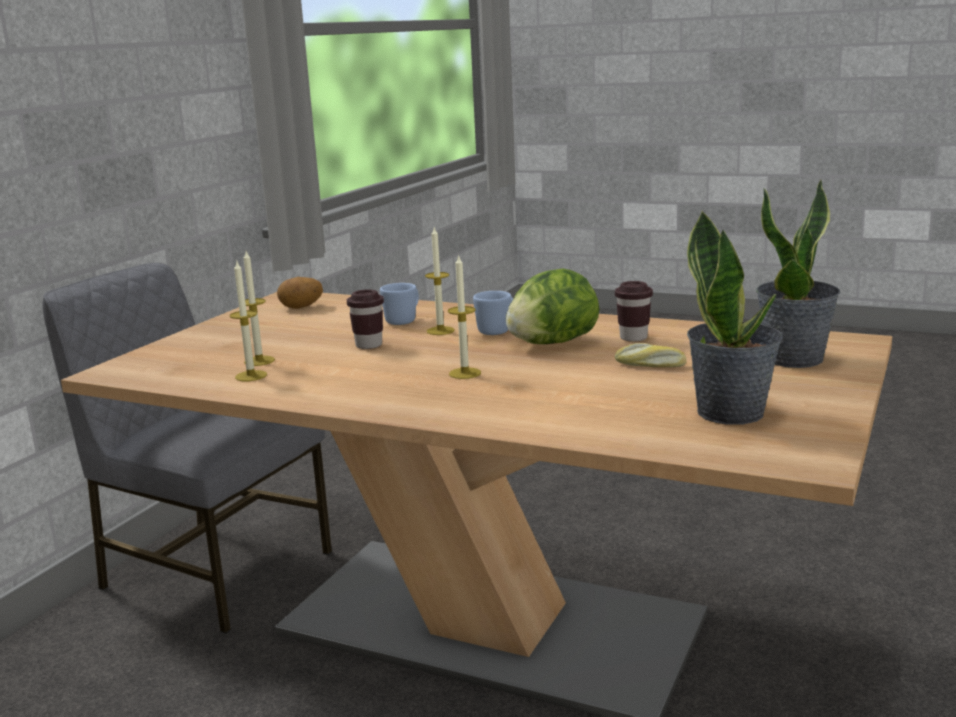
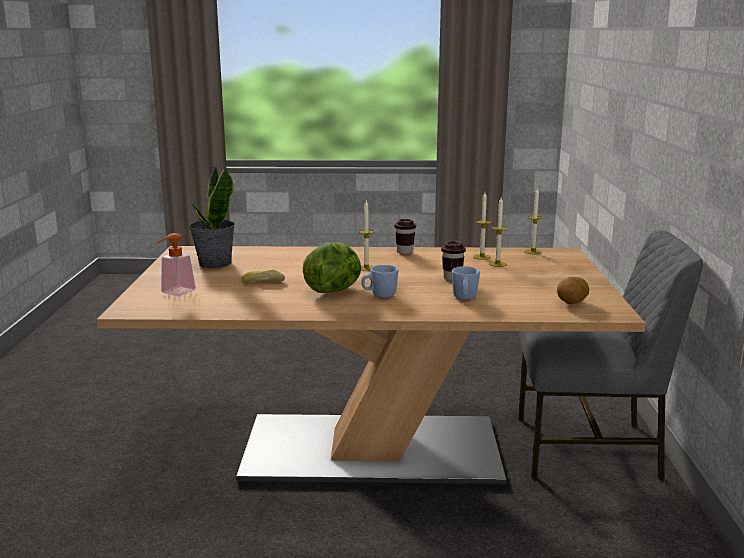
camera: 155 degrees right, 0 degrees up
candle [425,228,455,335] -> candle moved to [524,188,543,254]
brown cup [615,281,653,342] -> brown cup moved to [394,219,416,254]
potted plant [756,180,840,368] -> soap dispenser [156,233,196,296]

